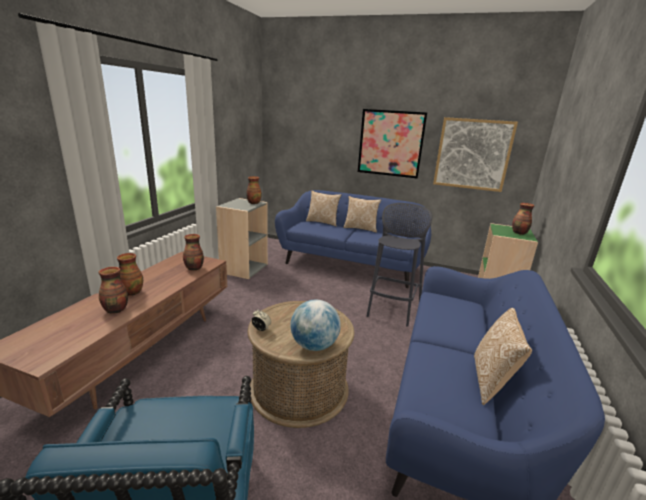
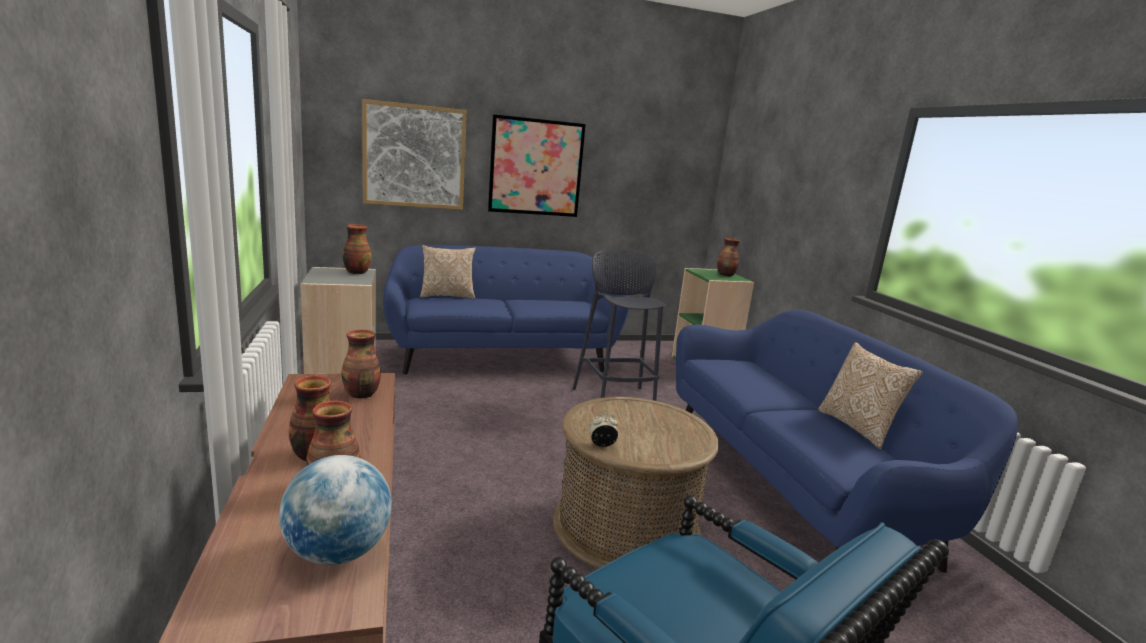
camera: 35 degrees left, 5 degrees down
globe [290,300,341,351] -> globe moved to [279,455,392,565]
pillow [343,196,381,233] -> none
picture [433,117,518,192] -> picture moved to [362,99,467,210]

